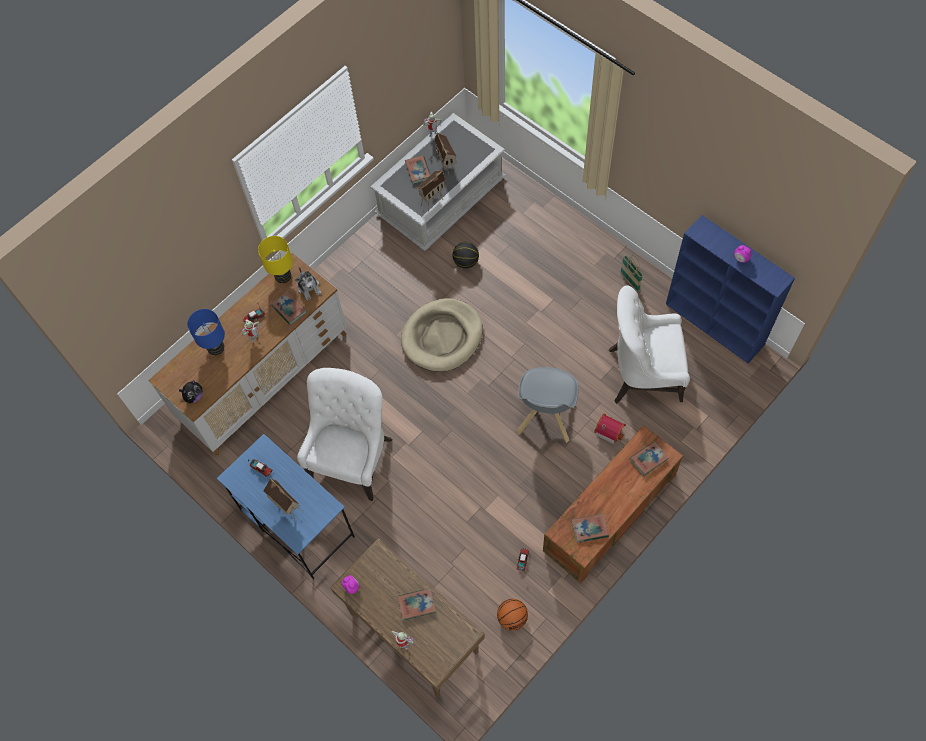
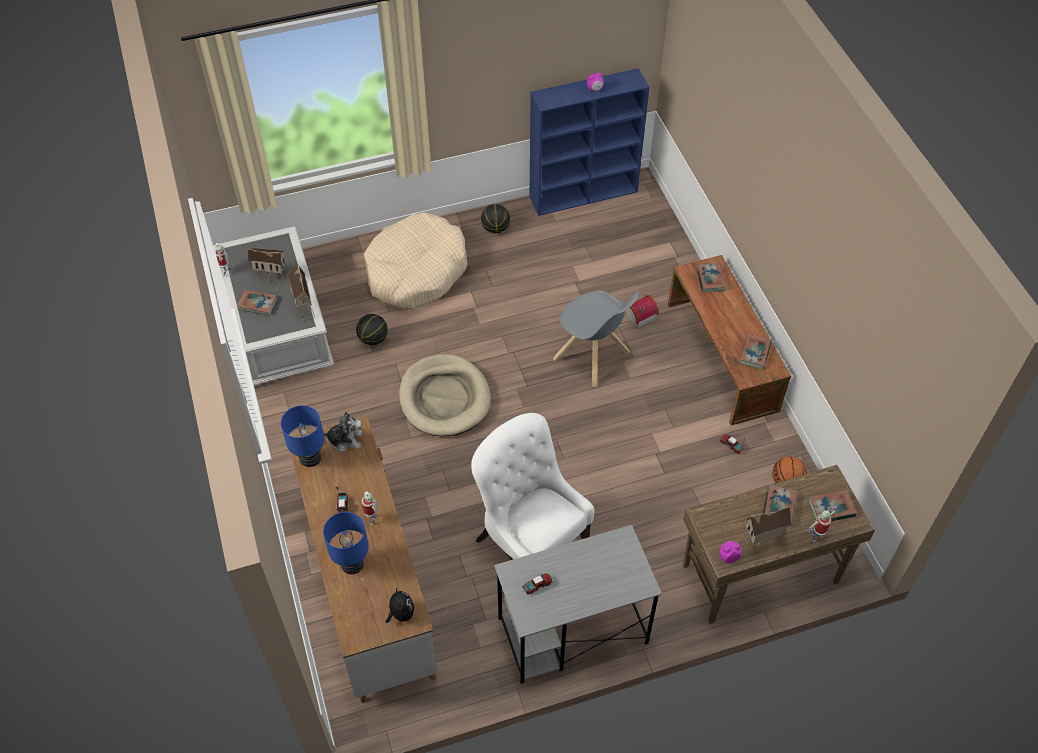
camera: 65 degrees left, 10 degrees down
blue desk [217,434,355,579] -> grey desk [494,525,662,684]
yellow table lamp [258,236,293,283] -> blue table lamp [281,405,325,467]
toy house [263,478,302,521] -> toy house moved to [746,506,792,553]
book [271,291,307,325] -> book moved to [808,489,856,521]
white chair [609,285,690,404] -> none
basket [620,255,643,292] -> basketball [481,204,510,233]
none -> beige dog bed [364,213,468,310]

